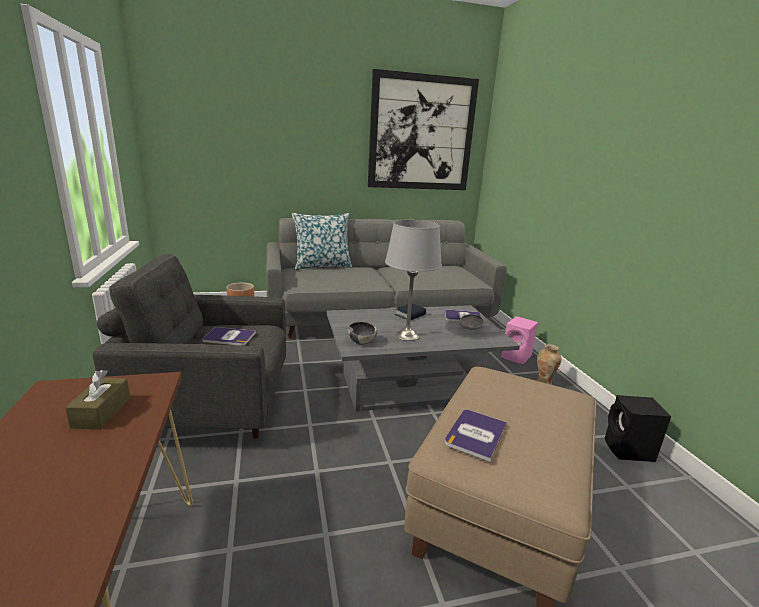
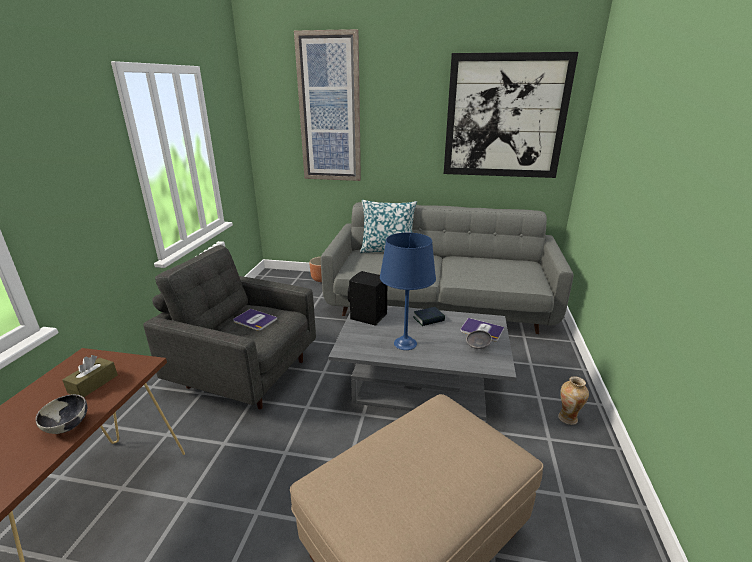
camera: 25 degrees right, 5 degrees up
bowl [348,322,377,345] -> bowl moved to [36,394,88,434]
grey table lamp [385,220,442,341] -> blue table lamp [380,233,436,350]
book [445,410,508,462] -> none
pink speaker [501,316,538,364] -> none
black speaker [605,395,671,462] -> black speaker moved to [348,271,387,326]
none -> picture [294,29,361,181]

